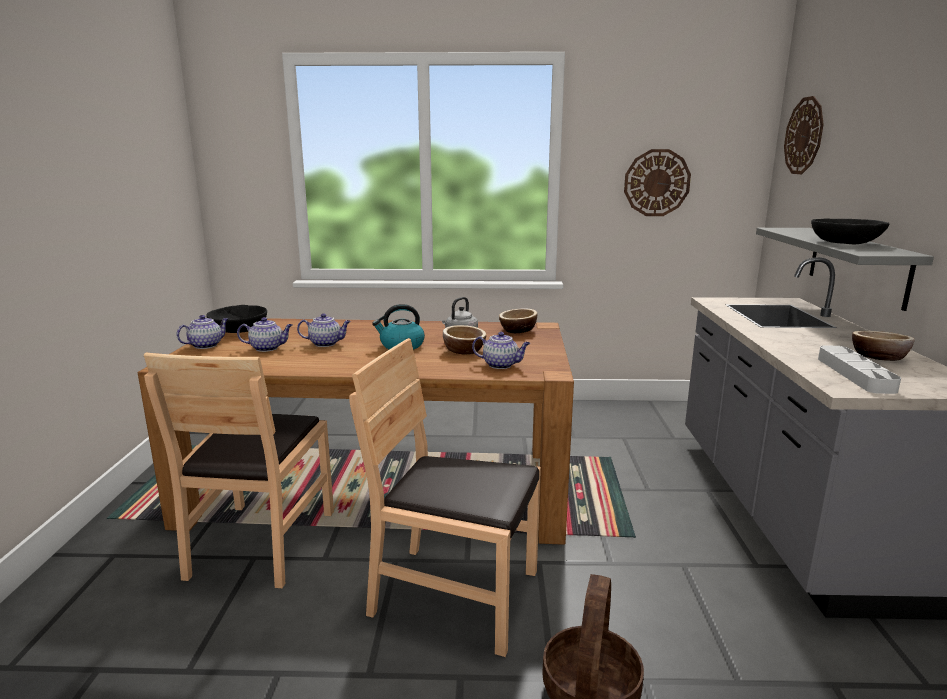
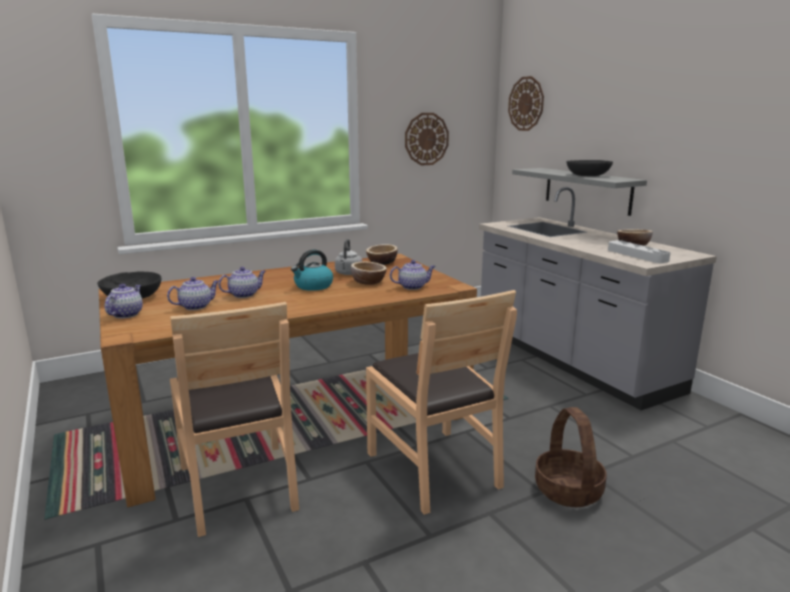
camera: 30 degrees left, 0 degrees up
brown chair [349,338,541,657] -> brown chair turned 105 degrees counterclockwise [366,290,517,515]

